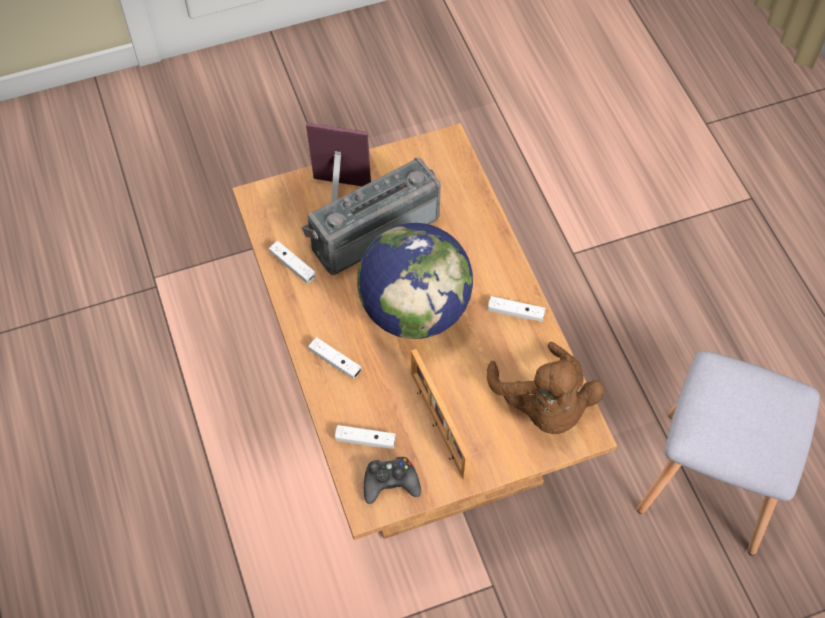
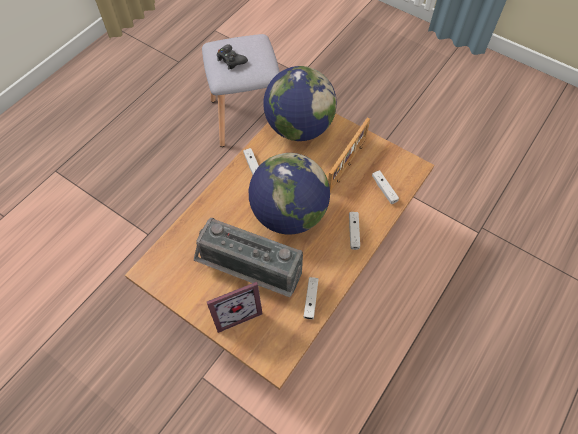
camera: 125 degrees left, 0 degrees up
picture frame [306,123,371,202] -> picture frame turned 90 degrees counterclockwise [207,282,263,333]
black game controller [364,457,421,504] -> black game controller moved to [217,44,248,70]
brown plush toy [487,342,605,434] -> globe [263,66,337,141]

